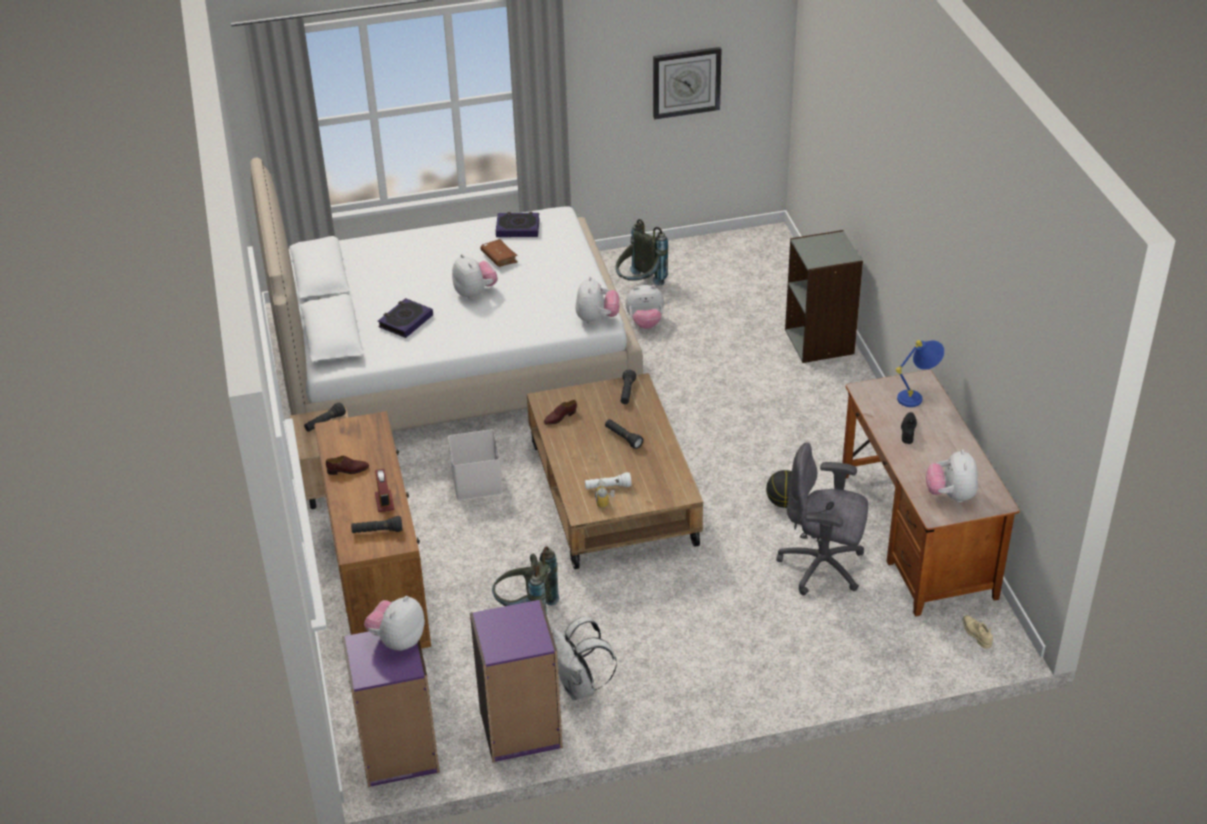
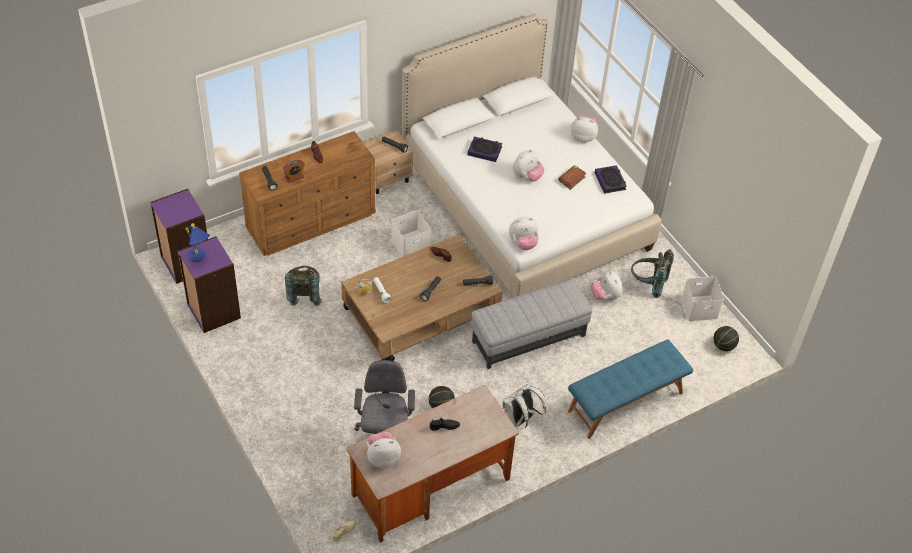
camera: 70 degrees right, 10 degrees up
plush toy [364,596,425,651] -> plush toy moved to [571,116,598,143]
white backpack [552,617,617,700] -> white backpack moved to [503,382,546,429]
wall clock [653,47,722,119] -> none
grey bookcase [785,230,863,363] -> blue bench [568,339,693,439]
blue table lamp [896,340,944,407] -> blue table lamp moved to [185,223,210,262]
none -> grey ottoman [471,279,592,369]
none -> white storage box [681,276,724,322]
none -> basketball [713,326,739,351]

